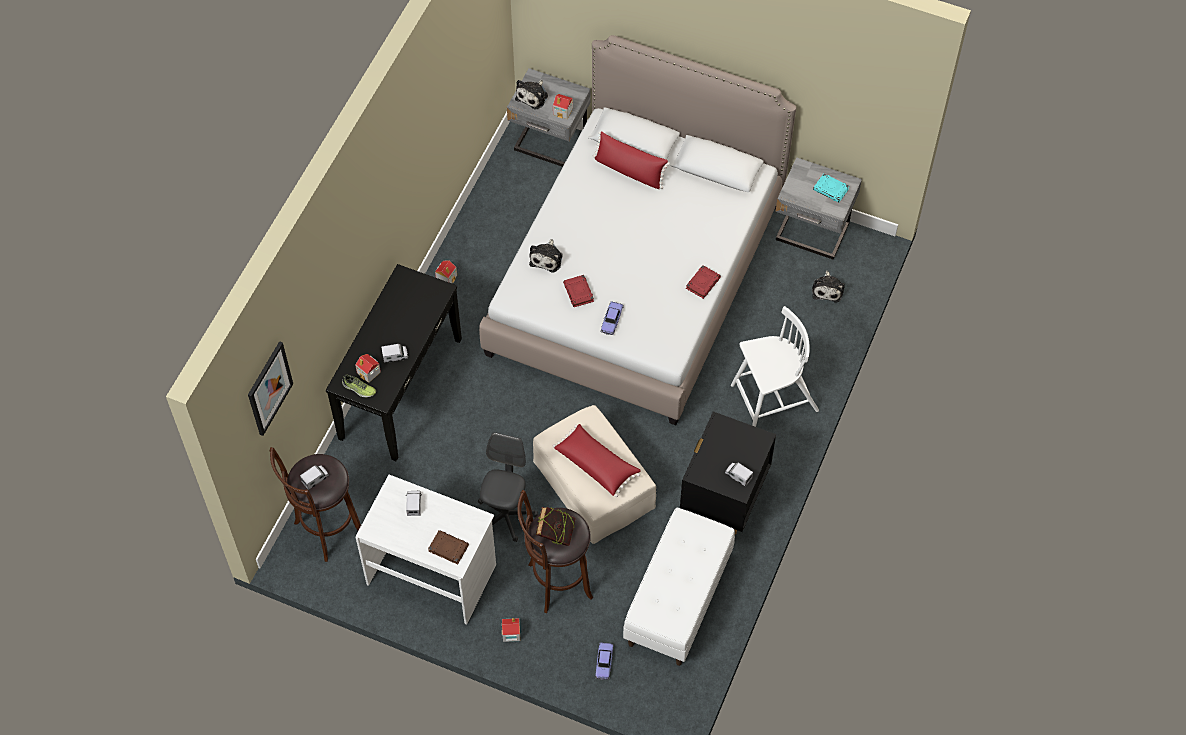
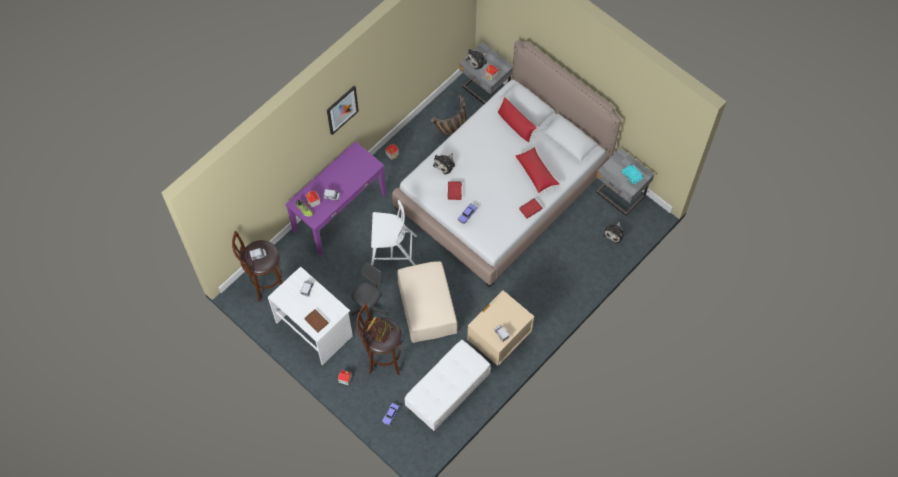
camera: 20 degrees right, 5 degrees up
picture [248,341,293,436] -> picture moved to [327,86,359,135]
black console table [326,264,462,461] -> purple console table [285,141,386,256]
red pillow [553,424,641,497] -> red pillow moved to [515,147,559,195]
black nightstand [680,411,776,535] -> beige nightstand [467,290,534,366]
white chair [731,306,819,427] -> white chair moved to [371,200,417,266]
none -> basket [429,92,466,136]

